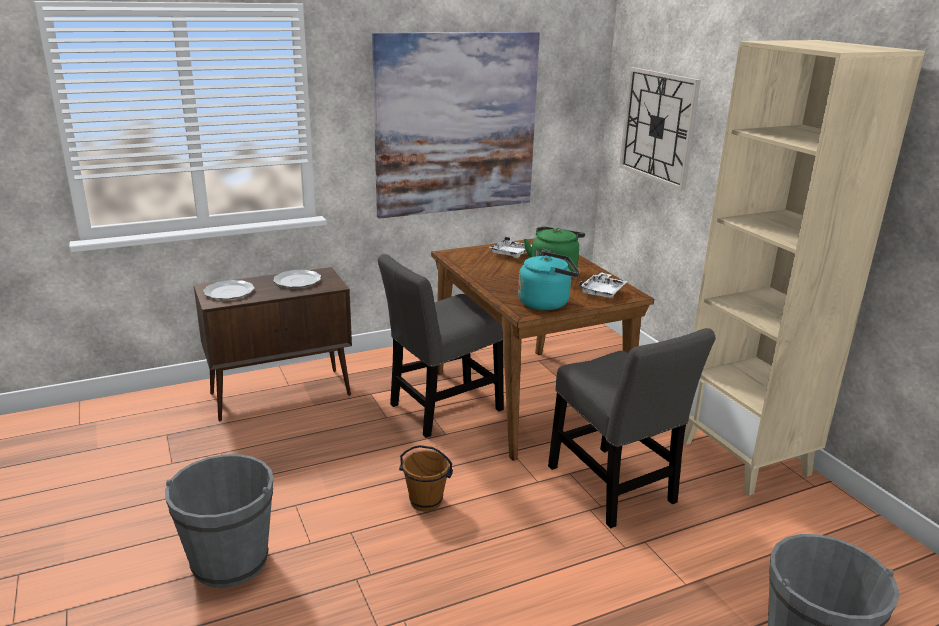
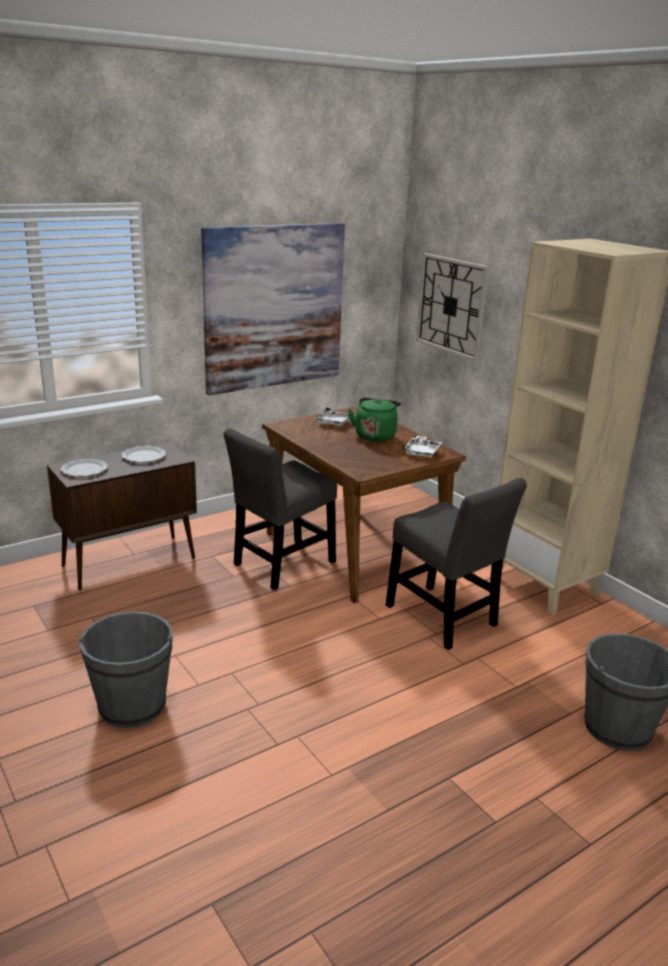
camera: 10 degrees left, 0 degrees up
brown bucket [399,445,453,512] -> none
turquoise kettle [518,251,580,310] -> none

